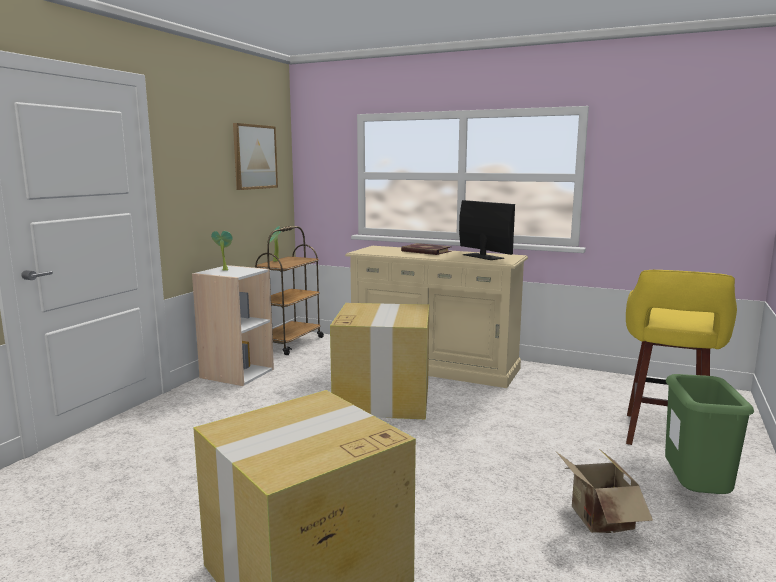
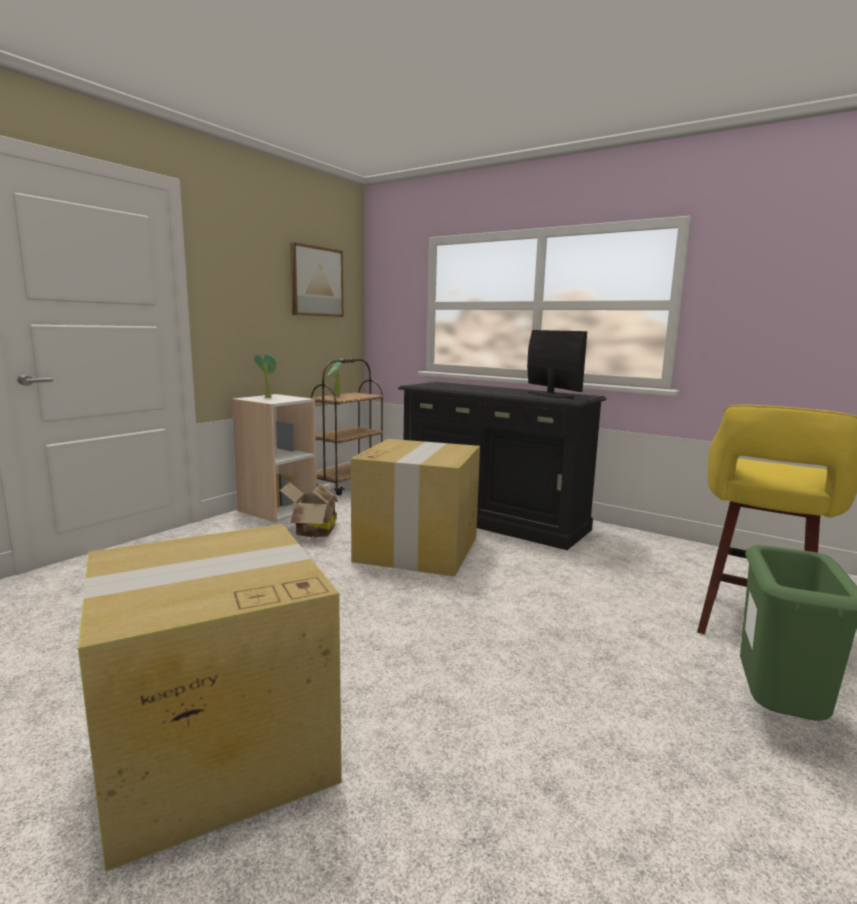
camera: 10 degrees right, 0 degrees up
beige cabinet [345,246,528,388] -> black cabinet [398,382,606,550]
book [401,243,452,255] -> none
cardboard box [557,451,653,533] -> cardboard box moved to [280,482,338,537]

